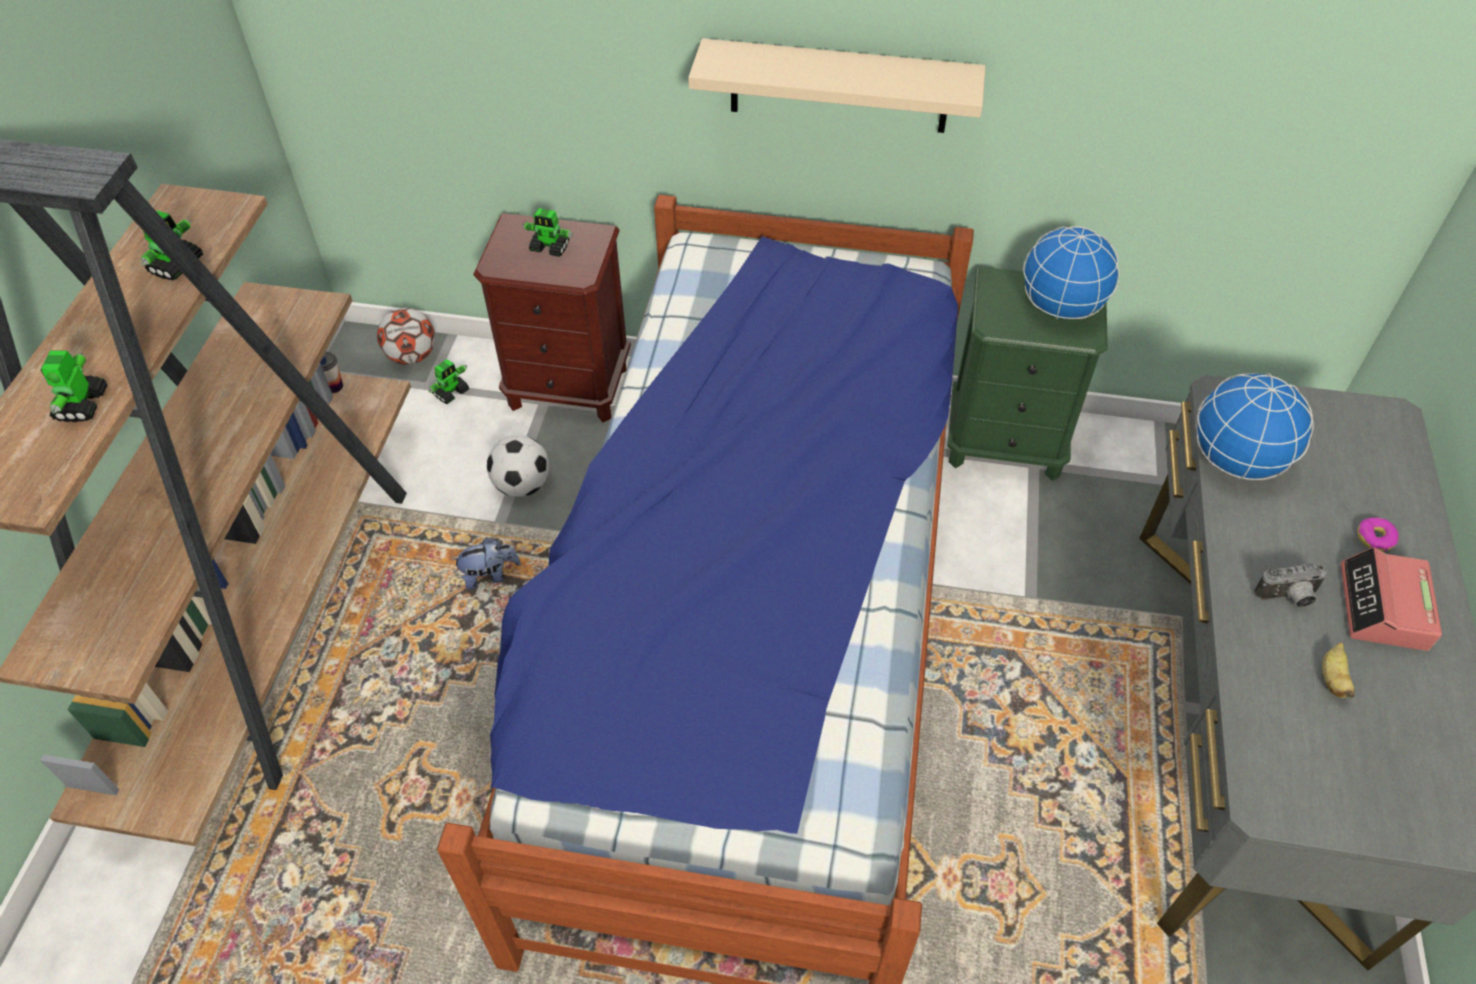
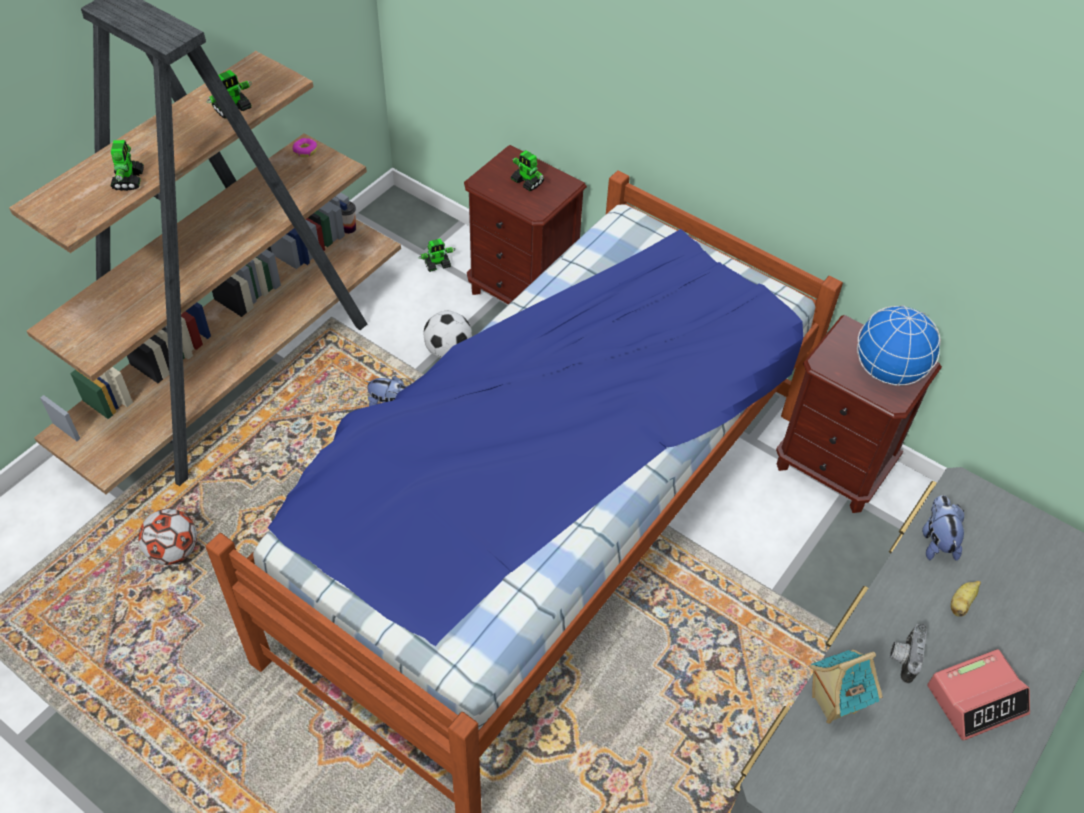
camera: 25 degrees right, 0 degrees up
toy robot [40,350,108,422] -> toy robot turned 150 degrees clockwise [111,140,144,191]
football [377,308,435,365] -> football moved to [138,509,197,565]
beige shelf [688,38,986,133] -> none
green nightstand [948,267,1108,481] -> brown nightstand [776,315,942,513]
globe [1195,373,1314,480] -> plush toy [922,495,964,561]
camera [1254,563,1327,608] -> camera turned 90 degrees clockwise [890,624,927,684]
banana [1322,643,1355,698] -> banana moved to [951,581,981,617]
alarm clock [1341,547,1442,651] -> alarm clock turned 150 degrees counterclockwise [927,649,1030,741]
donut [1357,517,1399,552] -> donut moved to [292,138,317,157]
none -> toy house [809,650,882,724]

